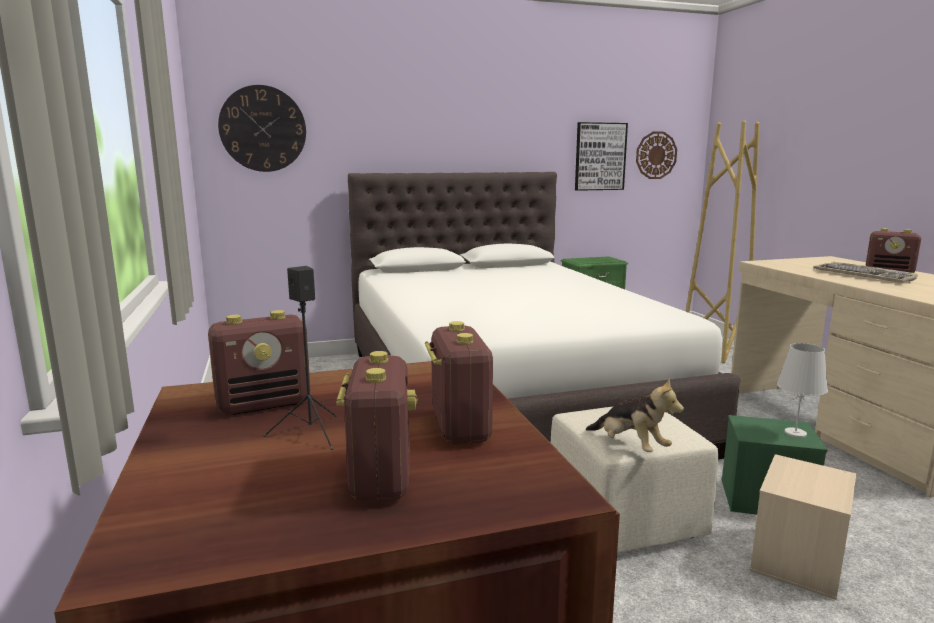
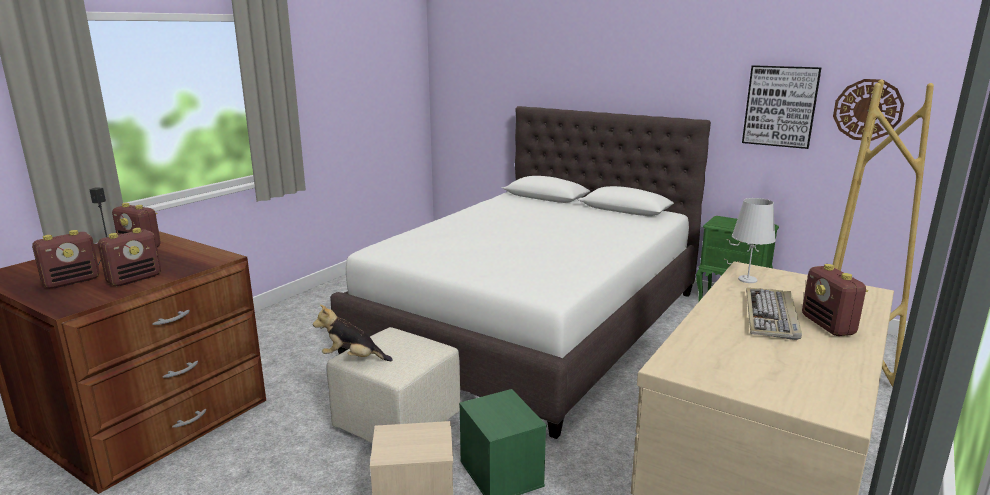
camera: 50 degrees right, 5 degrees up
wall clock [218,85,306,172] -> none
plush toy [586,378,684,452] -> plush toy turned 90 degrees clockwise [313,304,392,361]
white table lamp [777,343,828,438] -> white table lamp moved to [732,198,776,283]

